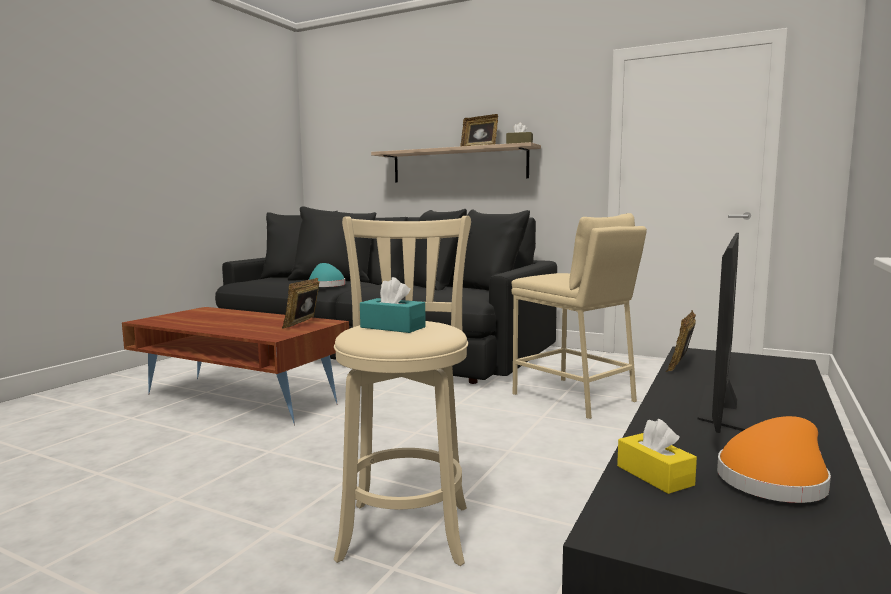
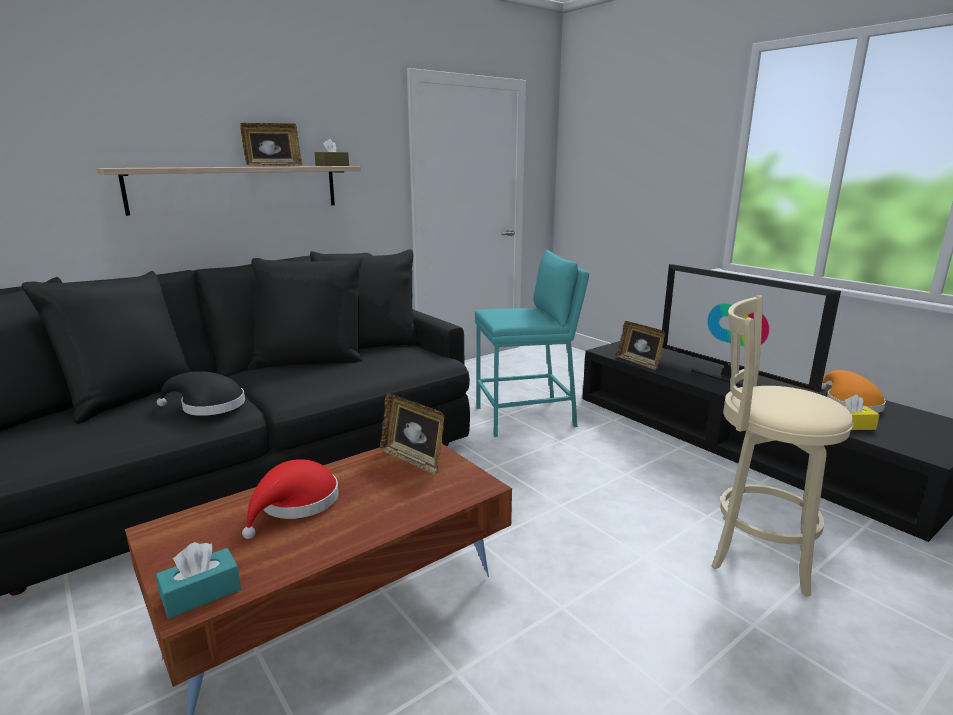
camera: 65 degrees left, 10 degrees up
turquoise hat [308,263,345,287] -> black hat [157,371,245,416]
turquoise tissue box [360,277,426,333] -> turquoise tissue box moved to [156,542,241,619]
beige stool [511,213,647,419] -> turquoise stool [475,249,589,437]
none -> red hat [242,459,339,539]

